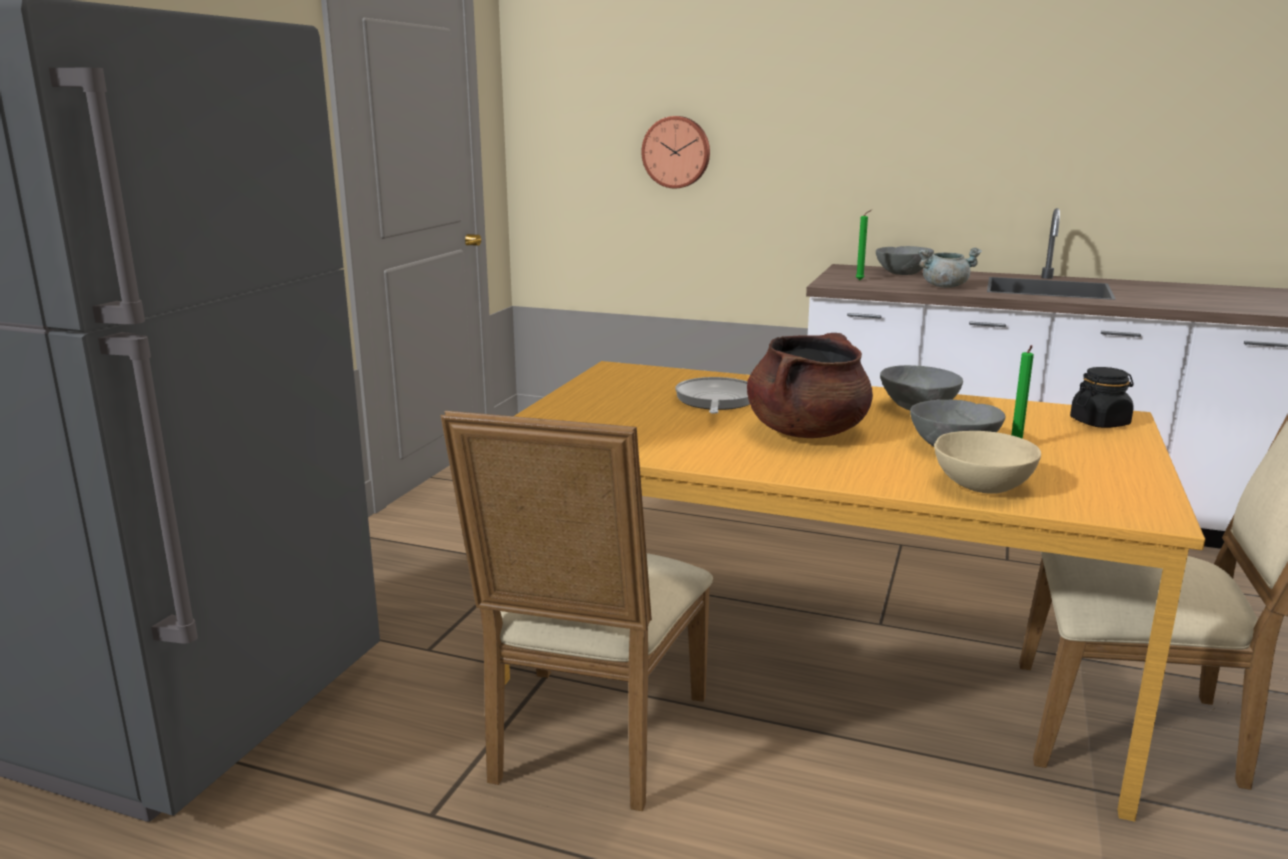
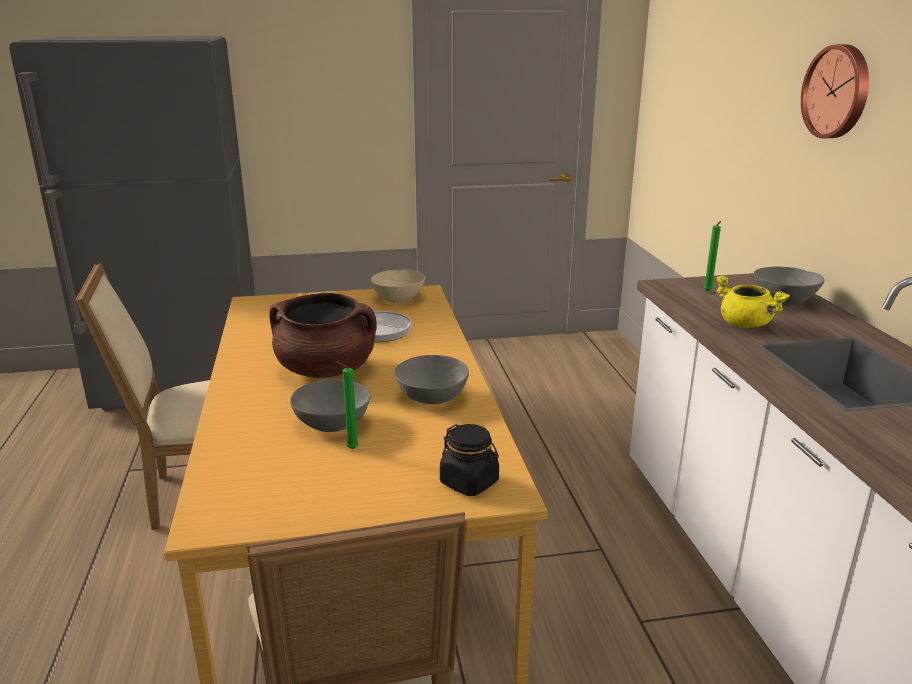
camera: 60 degrees right, 5 degrees up
wall clock [641,116,710,189] -> wall clock moved to [801,44,869,138]
grey cooking pot [918,248,982,288] -> yellow cooking pot [715,275,790,328]
beige bowl [934,431,1041,494] -> beige bowl moved to [371,269,425,303]

